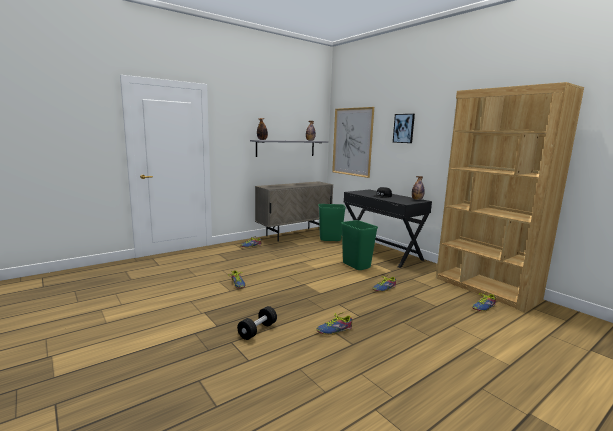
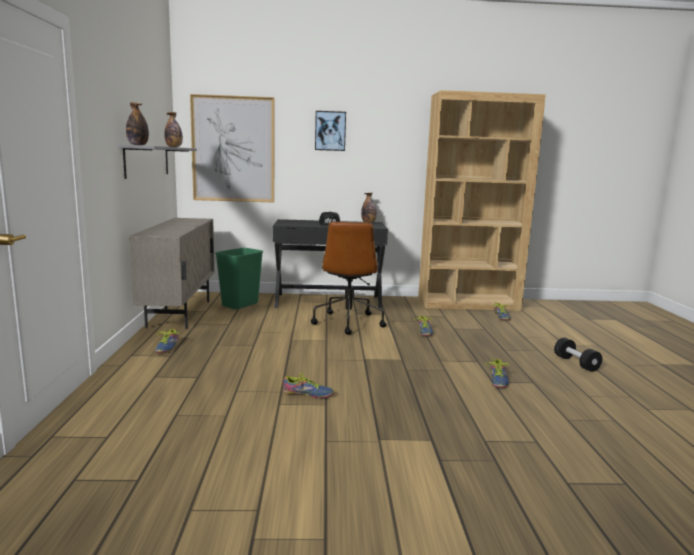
camera: 55 degrees left, 0 degrees up
black dumbbell [237,306,277,340] -> black dumbbell moved to [554,337,602,372]
green trash can [341,220,378,270] -> brown office chair [311,222,387,335]

